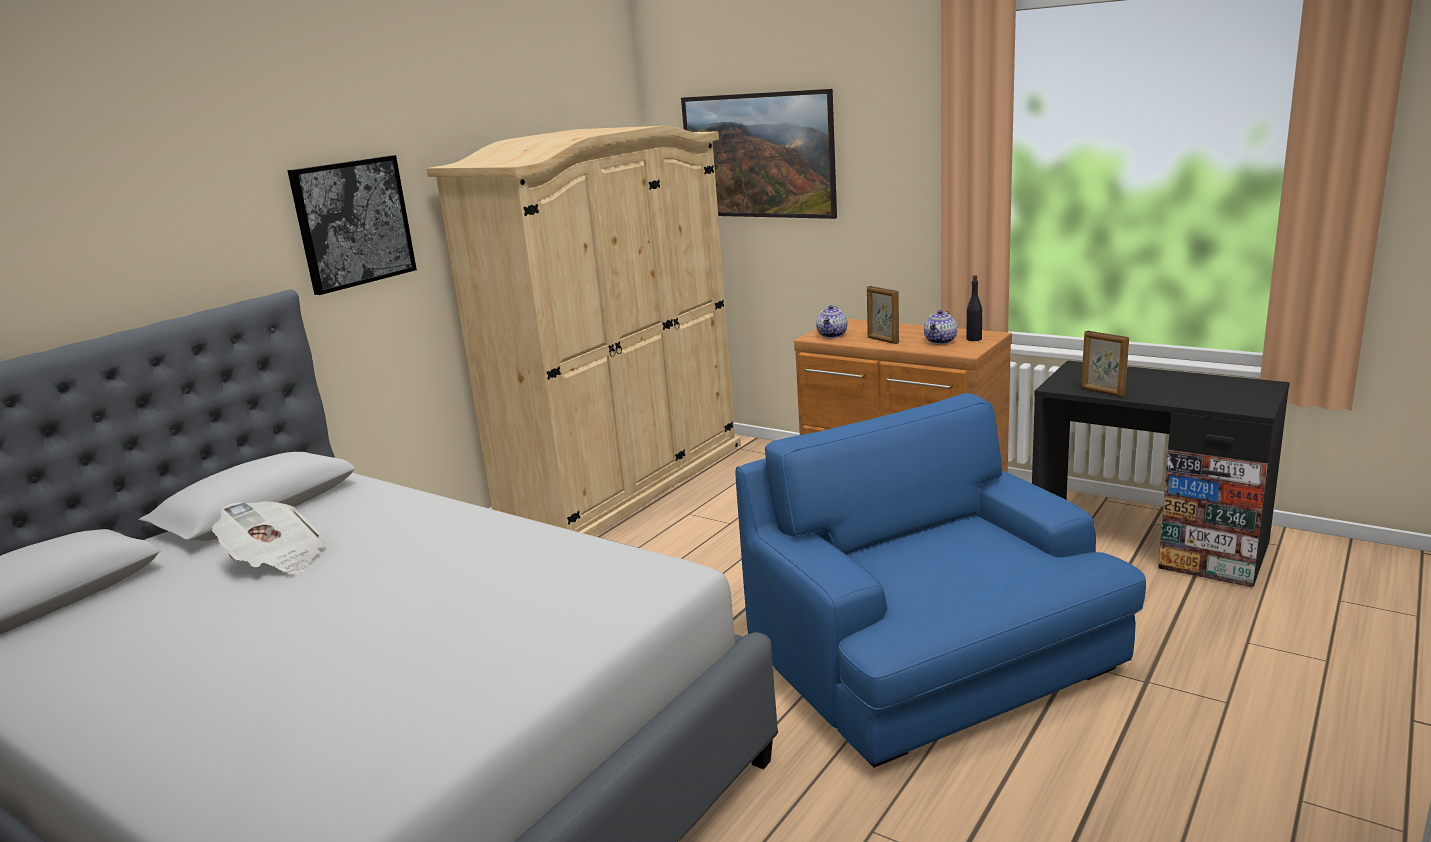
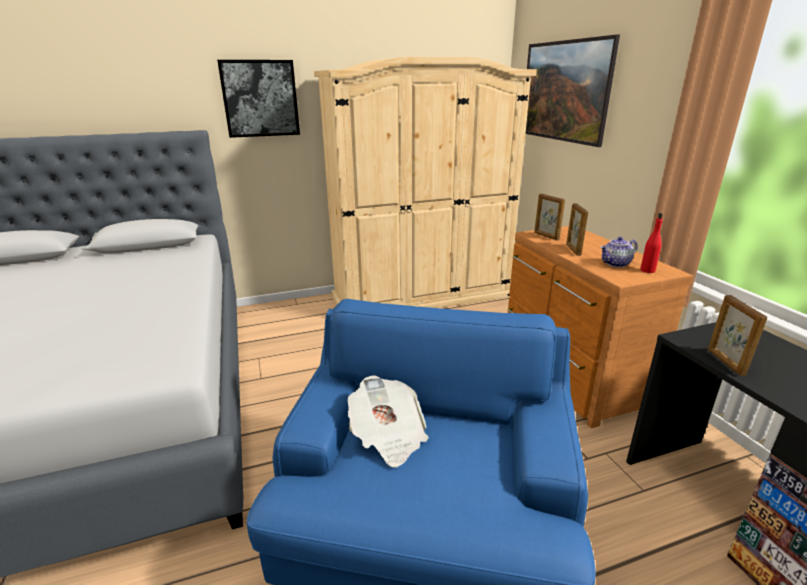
camera: 35 degrees right, 5 degrees up
newspaper [212,501,326,574] -> newspaper moved to [347,375,429,468]
teapot [816,305,847,338] -> picture frame [534,194,565,240]
black bottle [967,275,982,341] -> red bottle [640,213,663,273]

